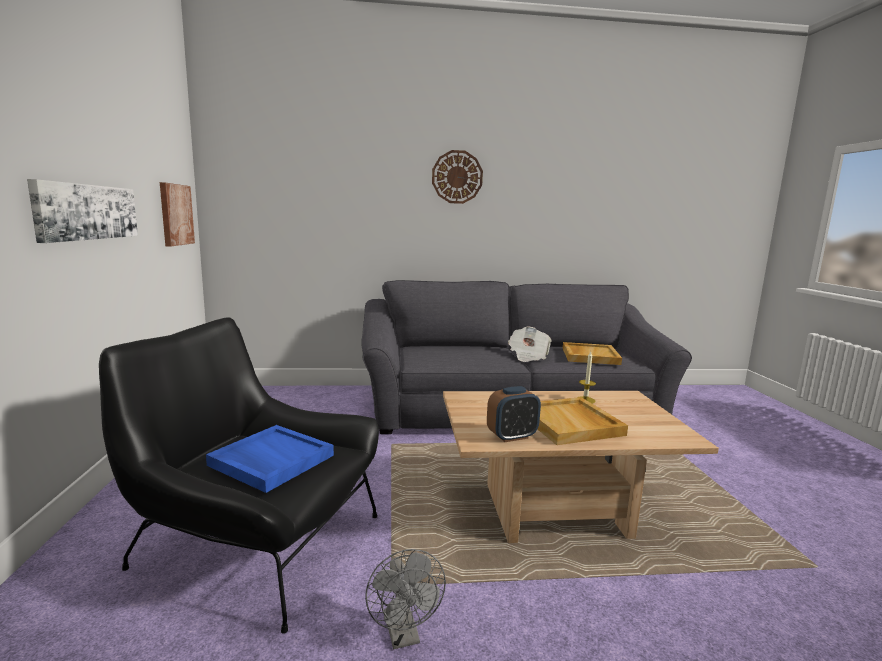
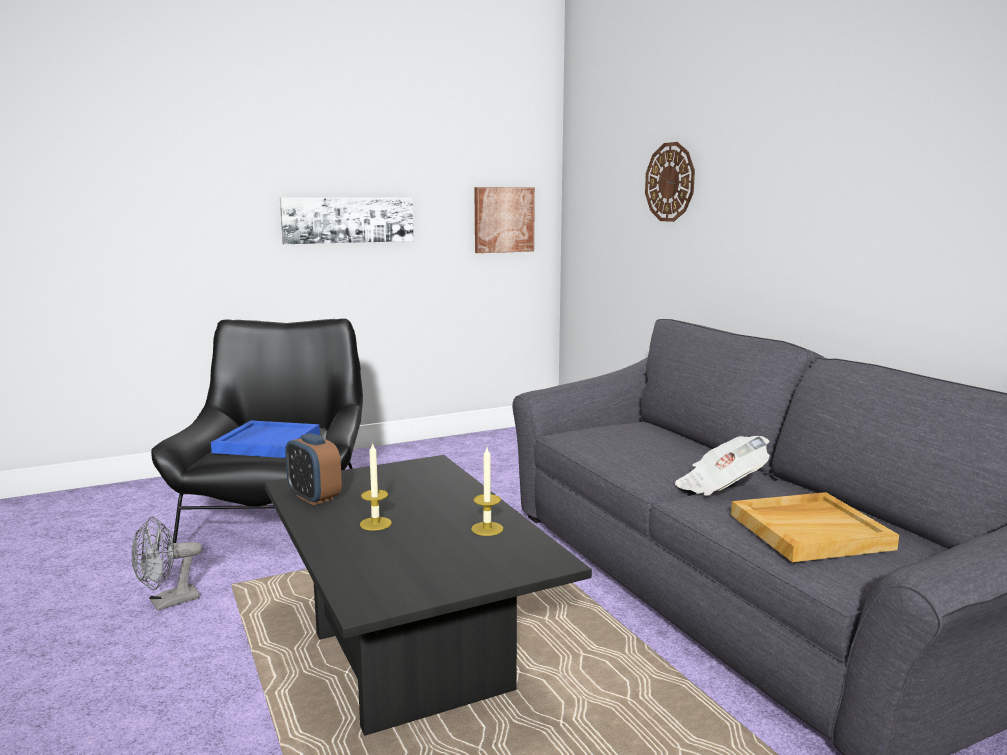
camera: 70 degrees right, 0 degrees up
wall clock [432,150,483,204] -> wall clock moved to [645,142,695,222]
beige coffee table [443,391,719,543] -> black coffee table [264,455,592,736]
beige tray [538,397,628,445] -> candle [360,442,392,531]

